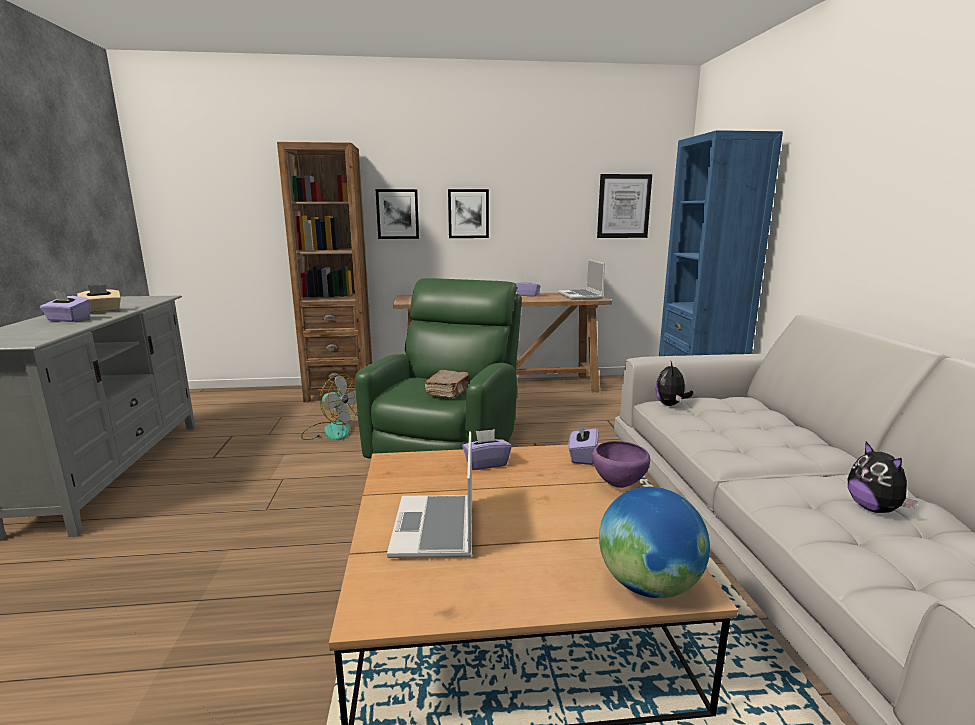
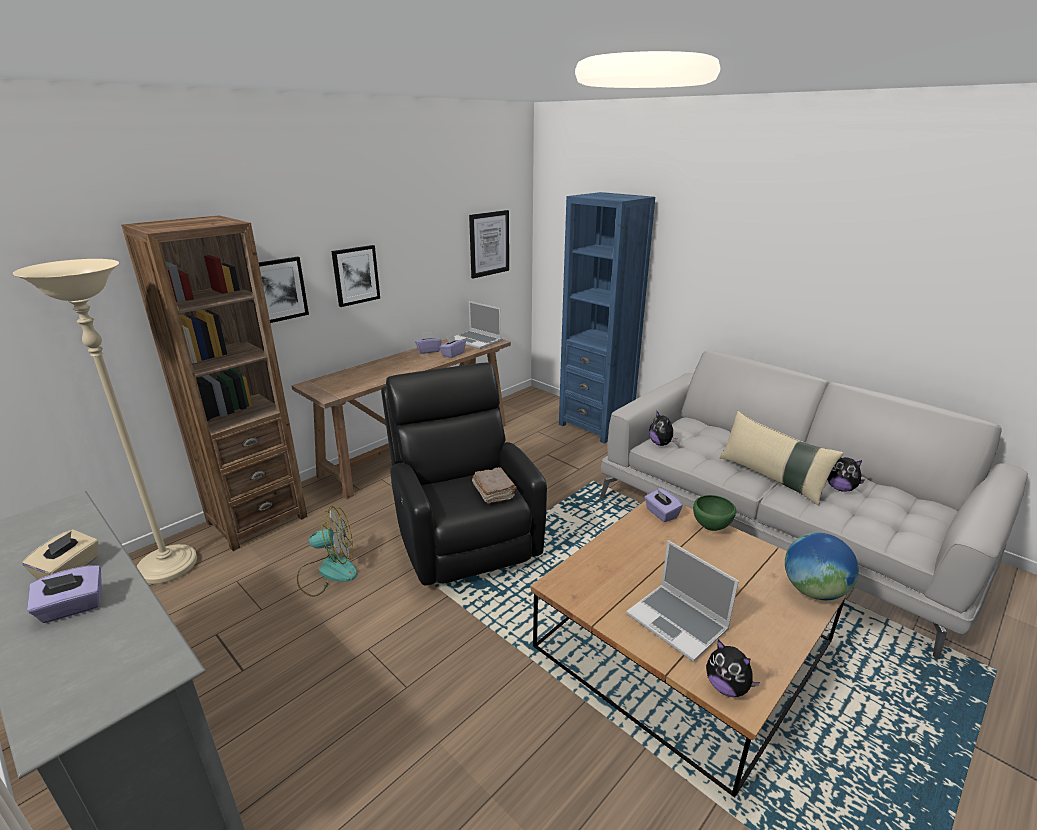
camera: 40 degrees left, 10 degrees up
green armchair [355,278,522,459] -> black armchair [381,362,547,585]
purple tissue box [462,429,512,470] -> purple tissue box moved to [439,334,466,358]
purple bowl [592,441,650,488] -> green bowl [693,495,736,531]
none -> beige floor lamp [12,259,197,584]
none -> plush toy [706,640,760,697]
none -> beige pillow [720,411,844,505]

